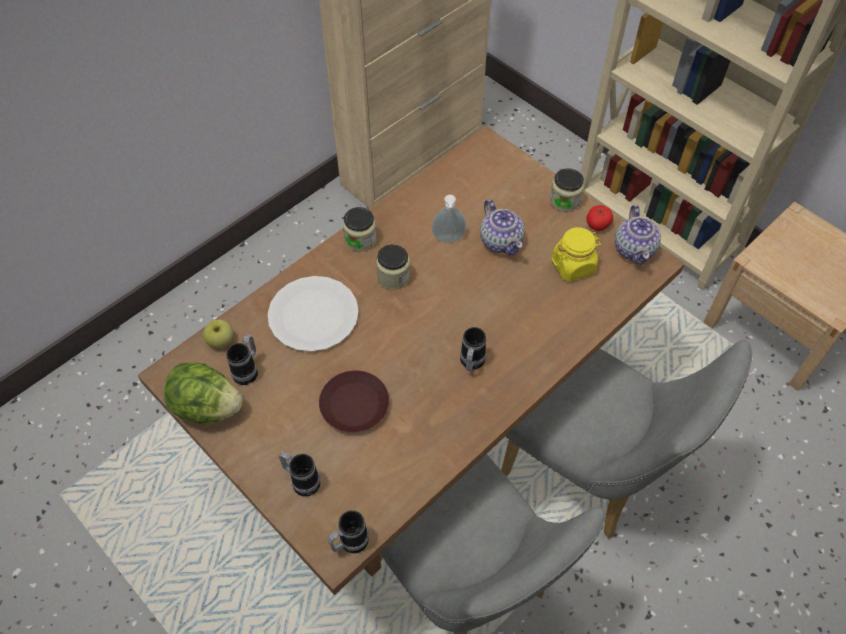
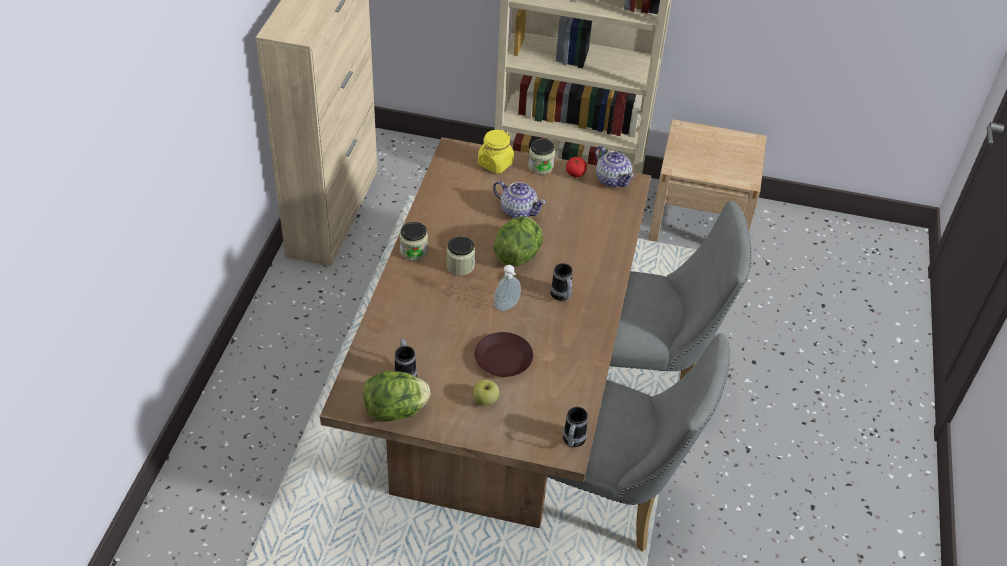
camera: 35 degrees left, 10 degrees down
apple [203,320,233,348] -> apple moved to [473,380,499,406]
white plate [268,276,359,352] -> none
mug [279,452,320,497] -> none
soap dispenser [432,195,466,242] -> soap dispenser moved to [494,265,521,311]
yellow jar [551,227,602,282] -> yellow jar moved to [478,130,514,173]
none -> lettuce [493,216,543,267]

